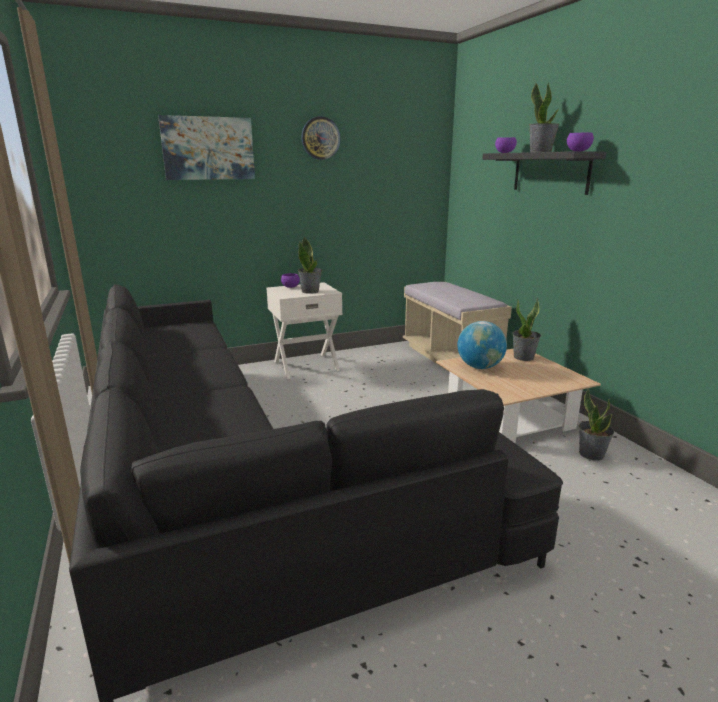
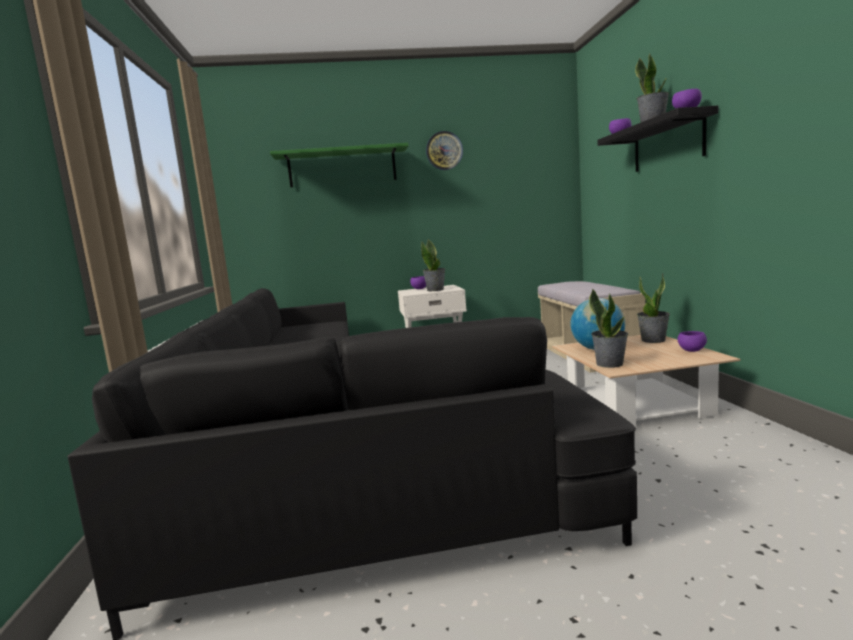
camera: 15 degrees right, 10 degrees down
picture [158,115,255,180] -> green shelf [270,143,409,187]
potted plant [579,388,614,461] -> potted plant moved to [589,288,628,368]
none -> purple bowl [678,331,707,352]

